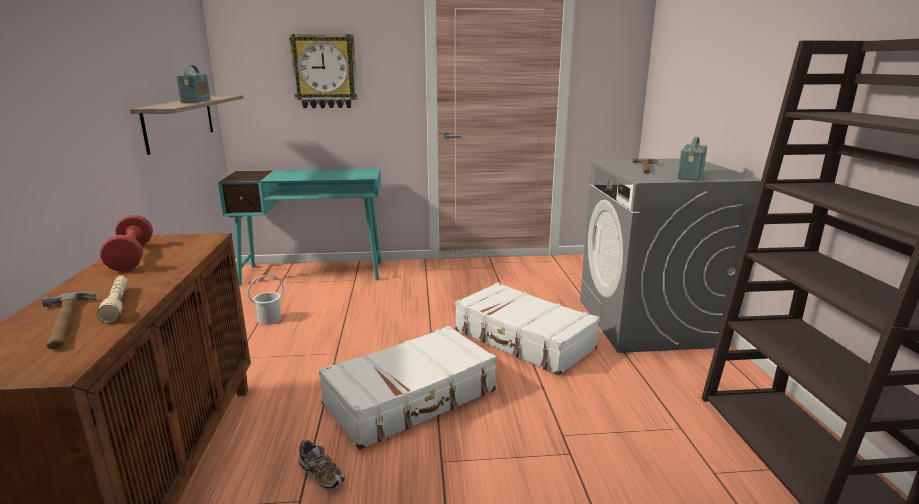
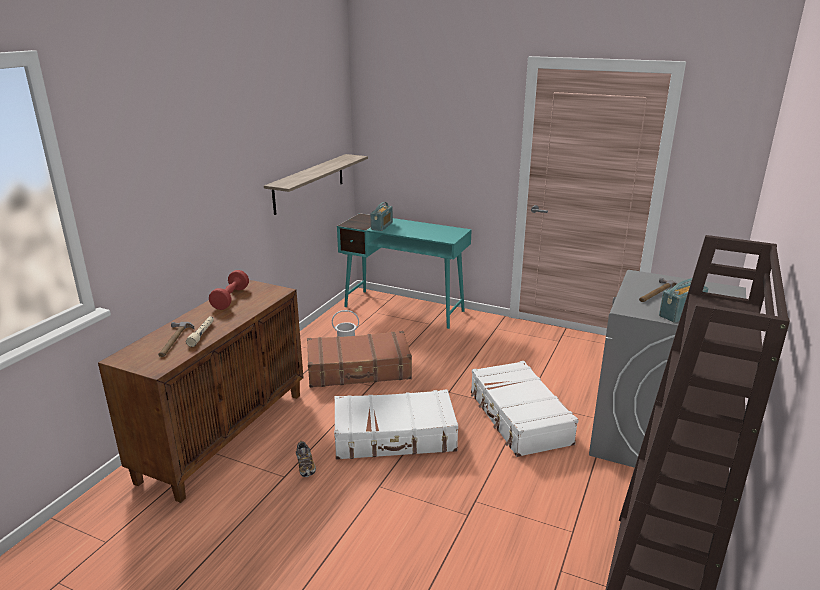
camera: 30 degrees right, 5 degrees up
radio [176,65,211,103] -> radio moved to [370,202,393,231]
wall clock [289,34,358,108] -> none
none -> brown suitcase [307,331,412,388]

